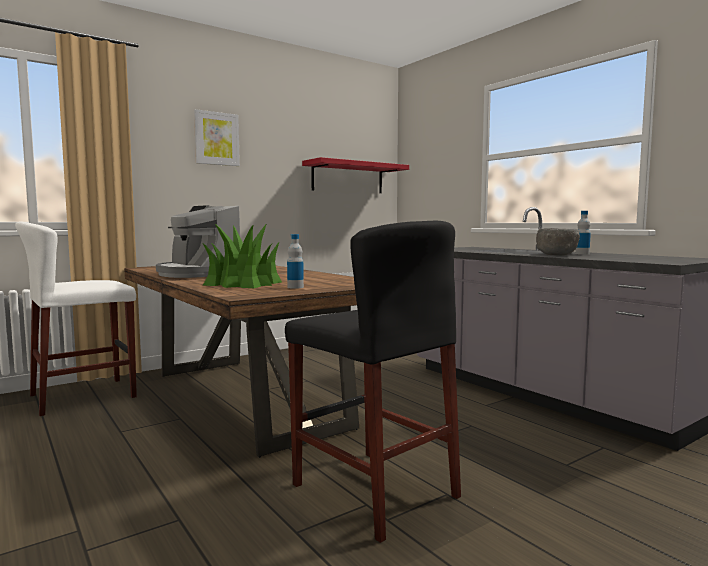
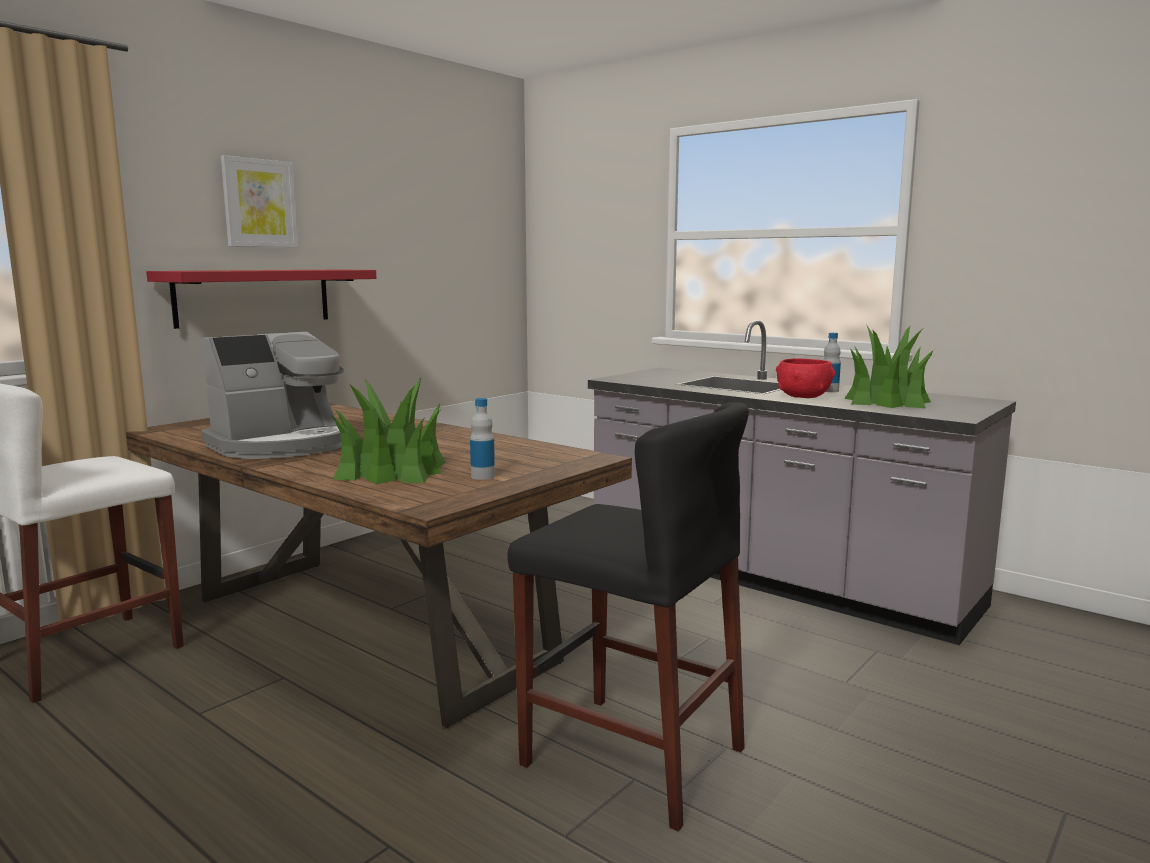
camera: 15 degrees left, 5 degrees up
coffee machine [156,205,240,278] -> coffee machine turned 75 degrees counterclockwise [201,332,344,459]
red shelf [302,157,409,193] -> red shelf moved to [146,270,376,329]
grey bowl [536,228,580,256] -> red bowl [776,358,835,398]
none -> potted plant [844,324,934,408]

